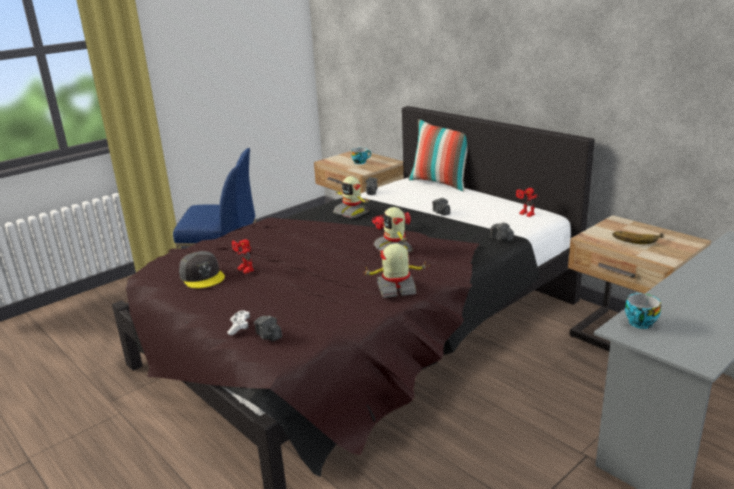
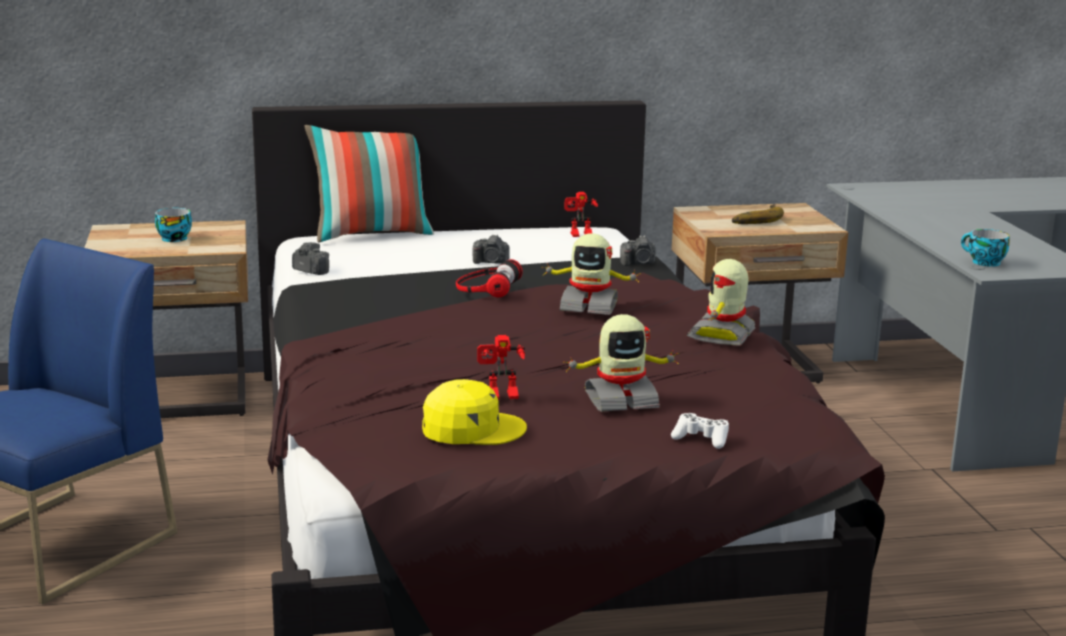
camera: 60 degrees left, 5 degrees down
grey cap [179,251,225,288] -> yellow cap [422,379,527,445]
camera [254,315,282,341] -> none
toy robot [333,176,370,218] -> toy robot moved to [563,314,679,412]

